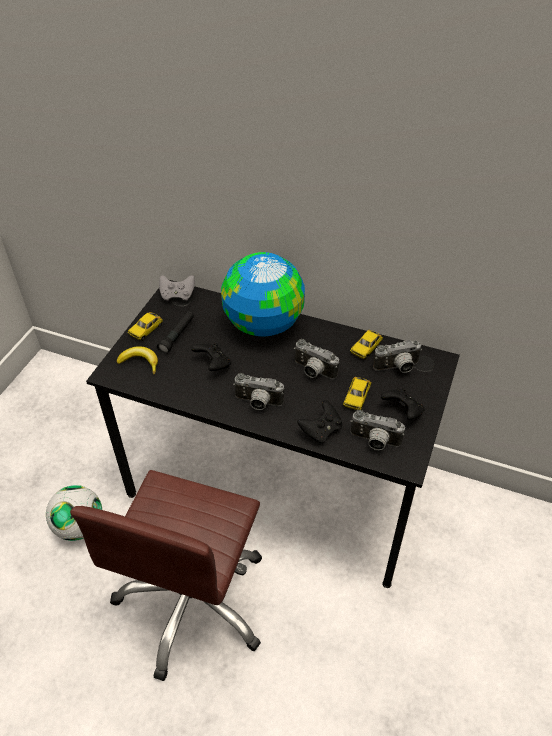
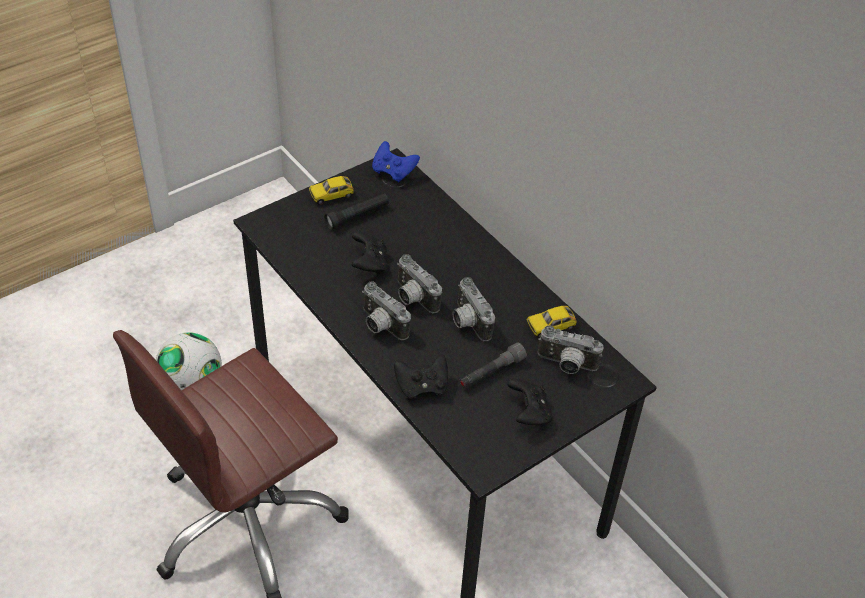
camera: 30 degrees right, 0 degrees up
banana [117,346,158,374] -> none
grey game controller [159,275,195,301] -> blue game controller [372,141,420,183]
globe [221,252,305,337] -> none
toy car [343,377,371,410] -> grey flashlight [459,342,527,388]
camera [350,410,405,450] -> camera moved to [397,254,442,313]

